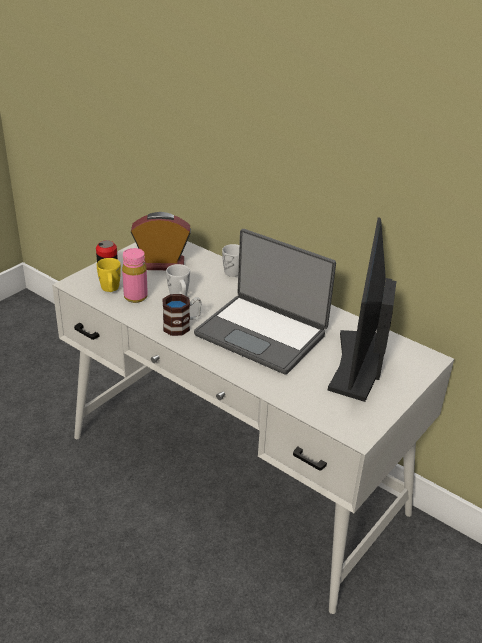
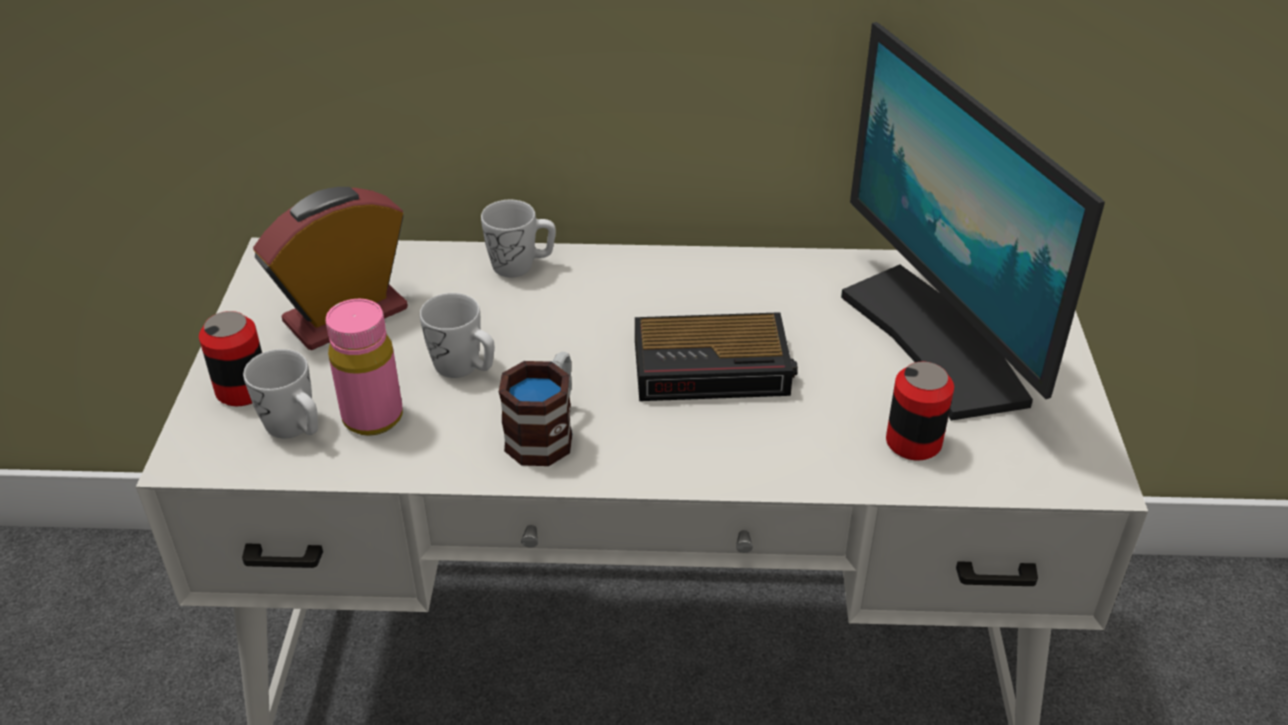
camera: 35 degrees left, 5 degrees up
yellow mug [97,258,121,292] -> white mug [243,349,318,439]
laptop [194,229,336,375] -> alarm clock [635,312,798,401]
none -> can [886,362,954,460]

